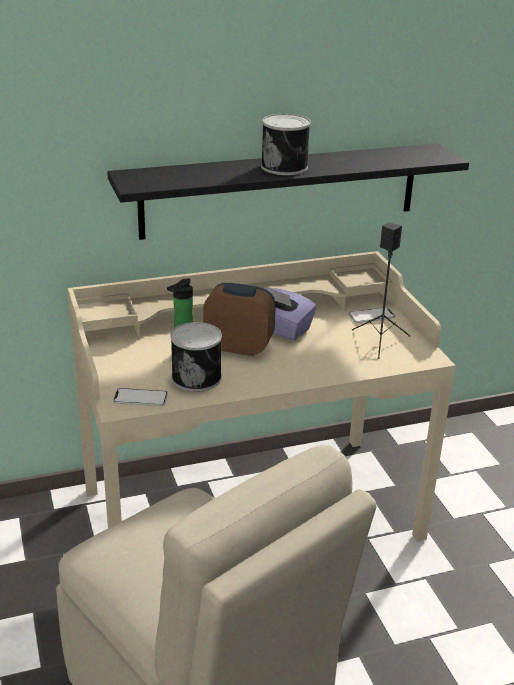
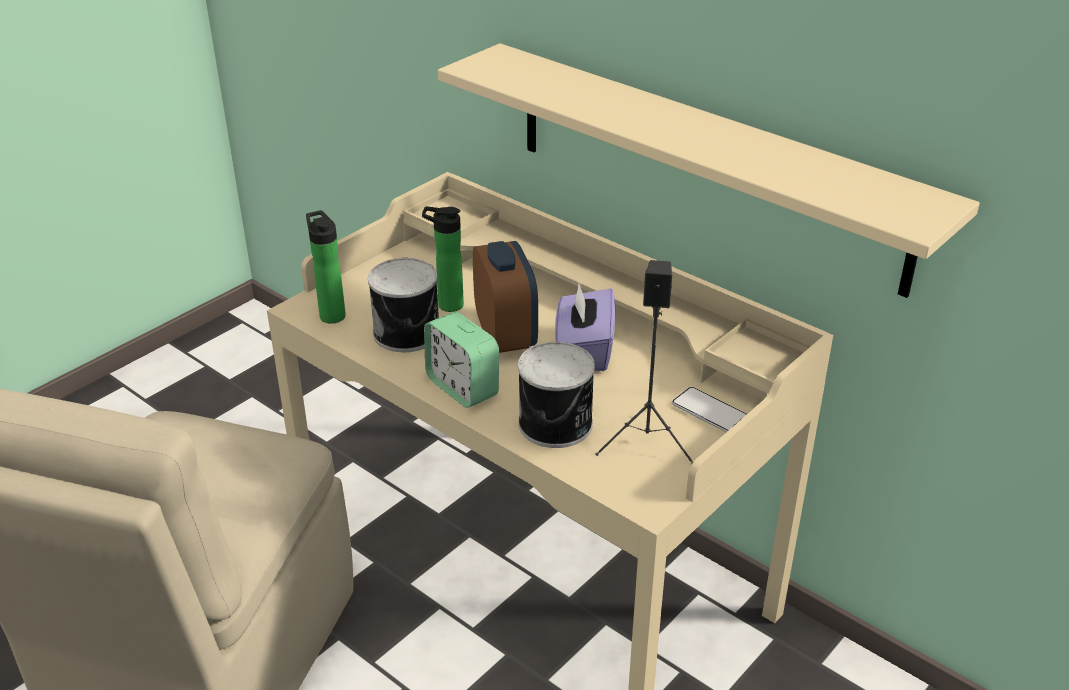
camera: 60 degrees right, 5 degrees up
black shelf [107,143,469,240] -> beige shelf [438,43,980,298]
phone [113,388,168,406] -> bottle [306,210,346,324]
can [261,114,311,175] -> can moved to [518,342,595,448]
none -> alarm clock [424,312,499,408]

